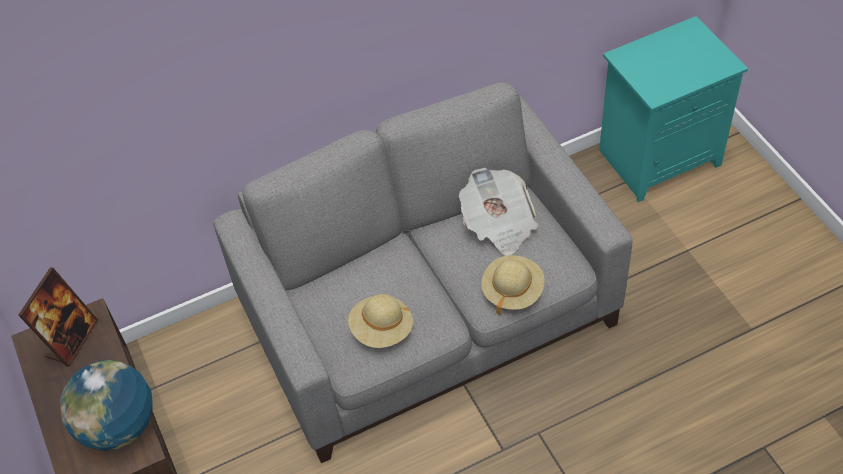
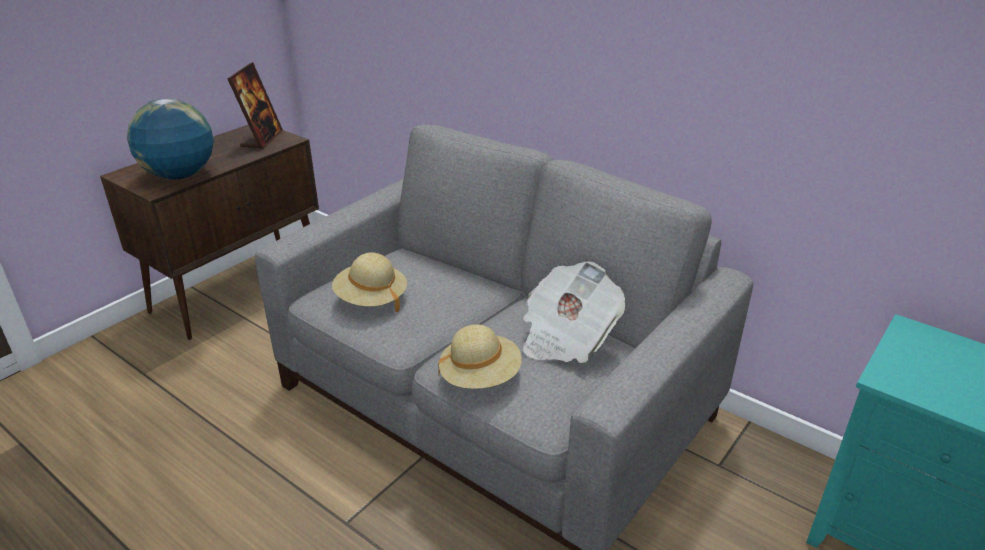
camera: 60 degrees right, 20 degrees down
picture frame [18,267,98,367] -> picture frame turned 75 degrees counterclockwise [227,62,283,149]

